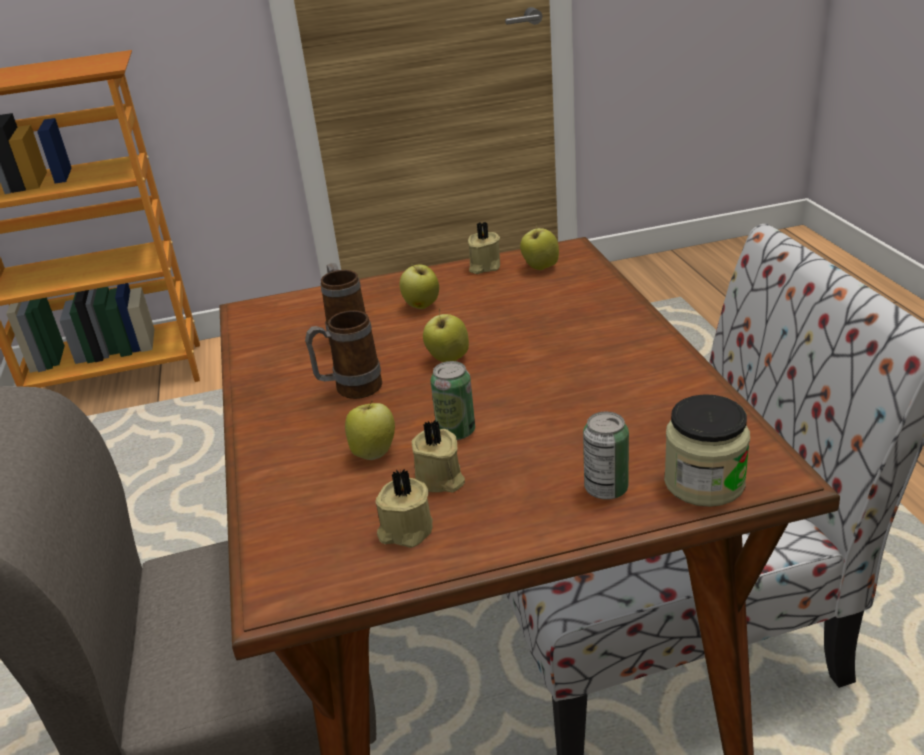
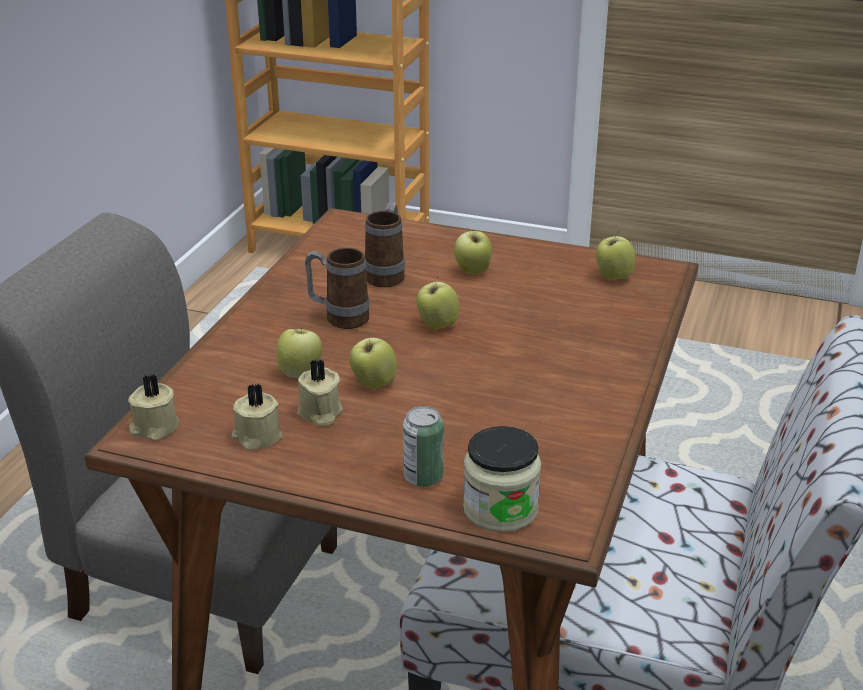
camera: 30 degrees right, 0 degrees up
can [430,361,475,440] -> apple [349,333,397,389]
beige candle [468,222,500,274] -> beige candle moved to [128,374,179,441]

